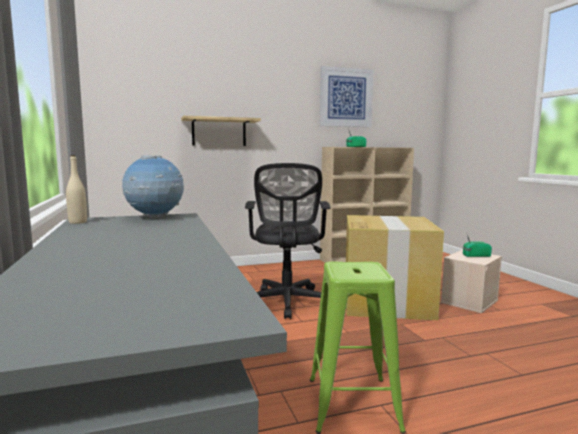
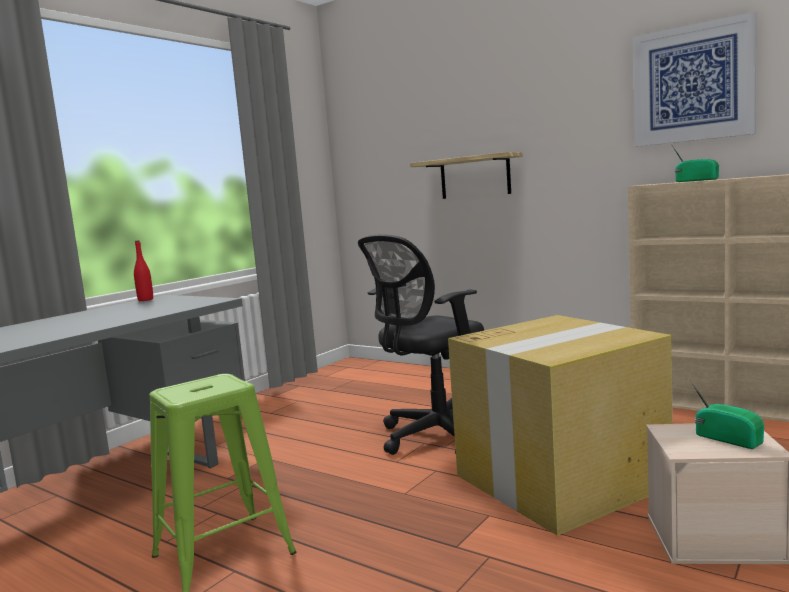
camera: 55 degrees right, 0 degrees up
beige bottle [66,155,87,224] -> red bottle [134,240,153,301]
globe [122,155,184,218] -> none

